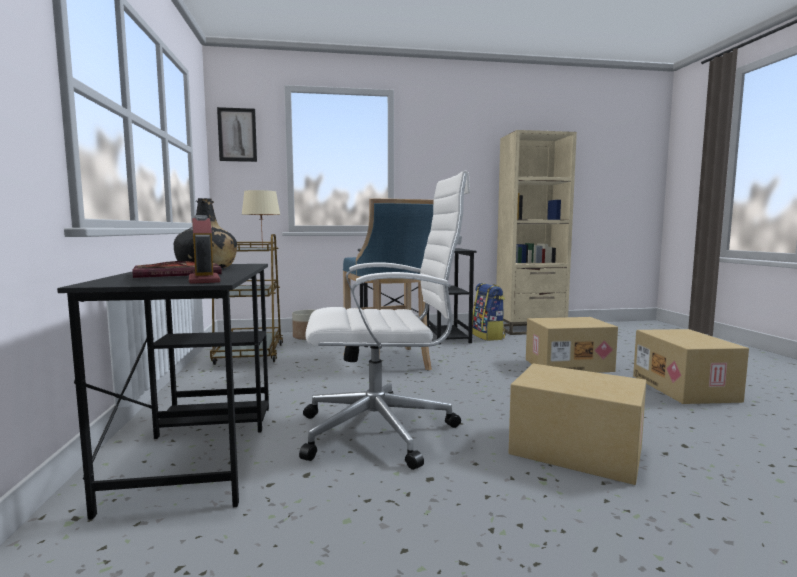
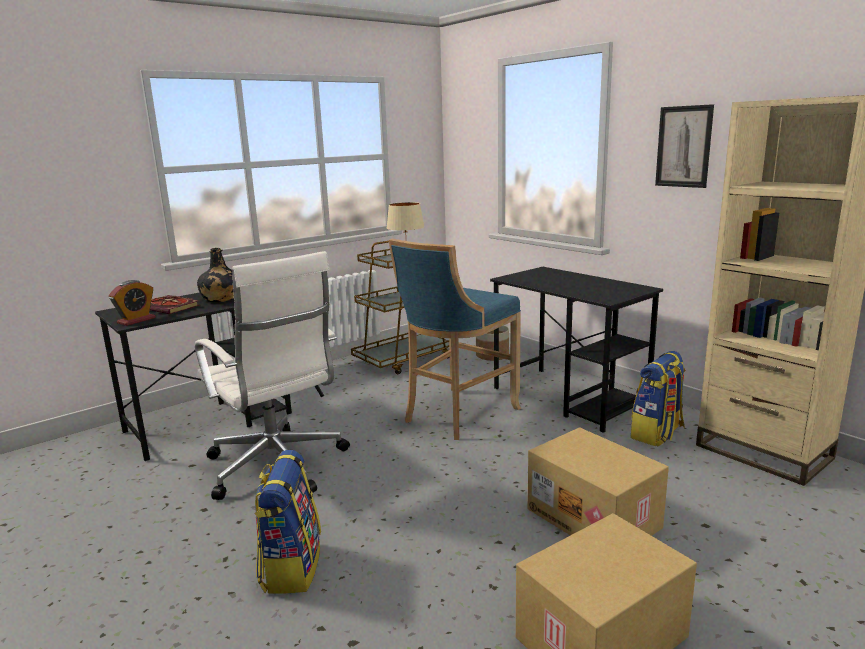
camera: 60 degrees right, 10 degrees up
picture [217,107,257,162] -> picture moved to [655,104,714,188]
cardboard box [509,364,646,485] -> backpack [254,450,321,594]

